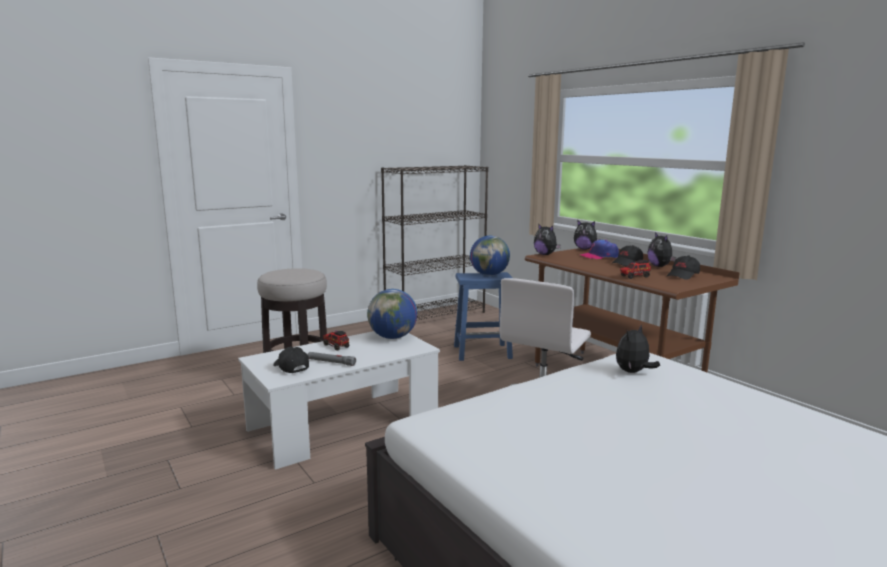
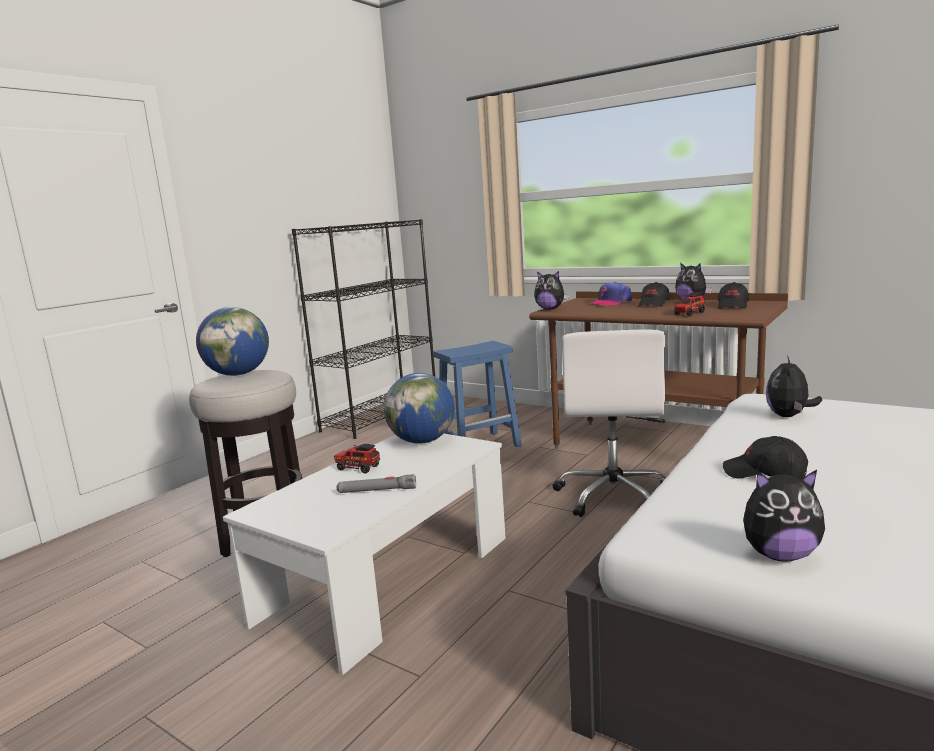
camera: 20 degrees left, 0 degrees up
black cap [273,347,309,373] -> black cap moved to [723,436,808,479]
globe [470,236,510,276] -> globe moved to [196,307,269,376]
plush toy [574,220,600,250] -> plush toy moved to [743,470,825,562]

